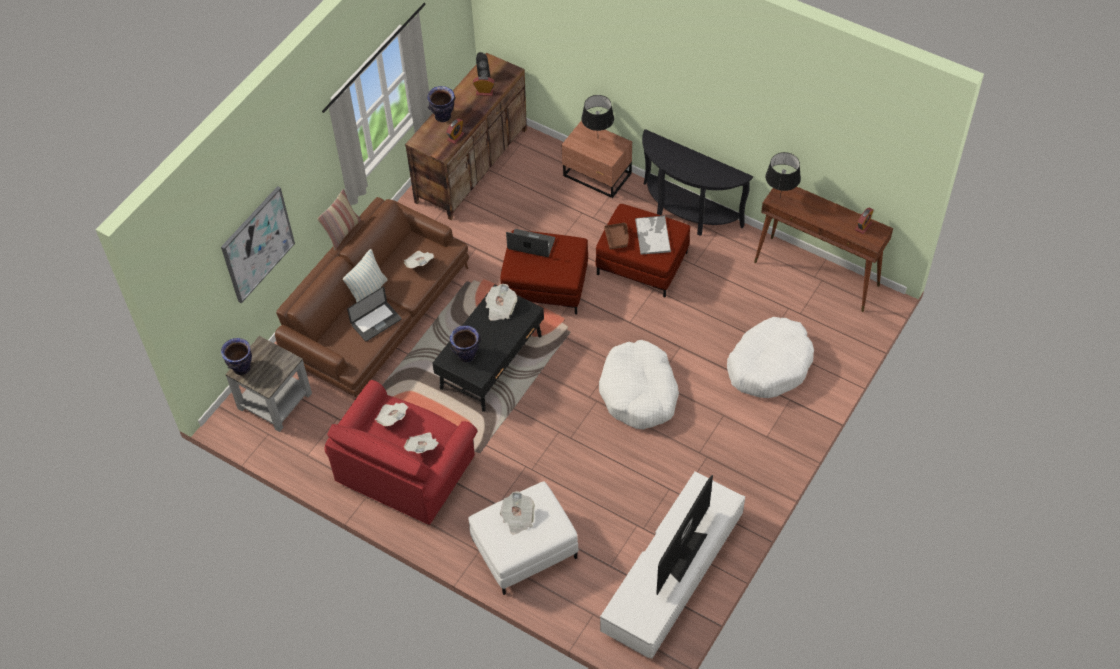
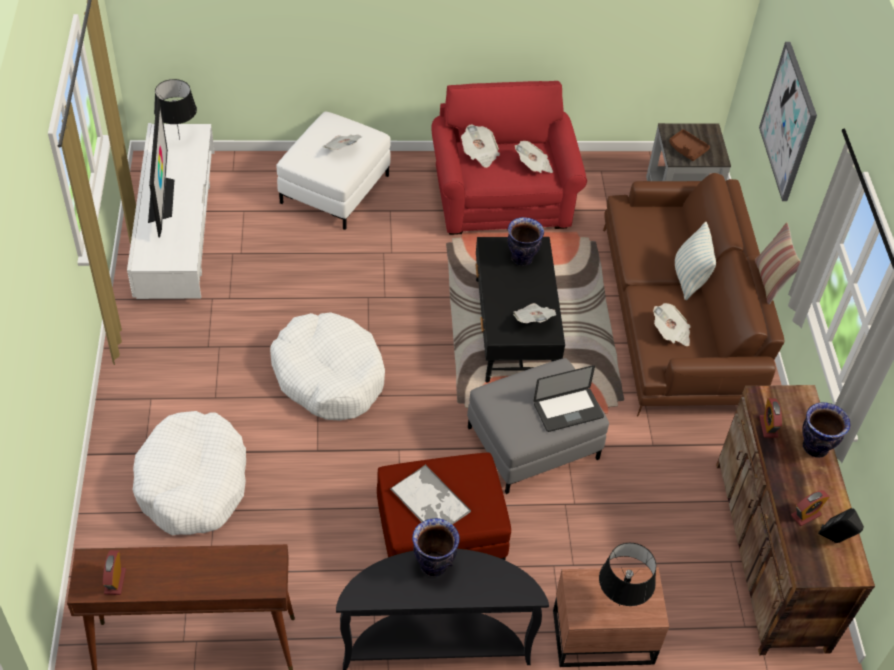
camera: 140 degrees right, 5 degrees down
vase [221,338,252,375] -> vase moved to [412,518,460,577]
laptop [347,286,401,341] -> none
red ottoman [500,230,588,314] -> grey ottoman [467,358,609,494]
brown tray [604,223,629,250] -> brown tray moved to [669,129,710,161]
black table lamp [766,152,801,198] -> black table lamp moved to [154,79,197,140]

